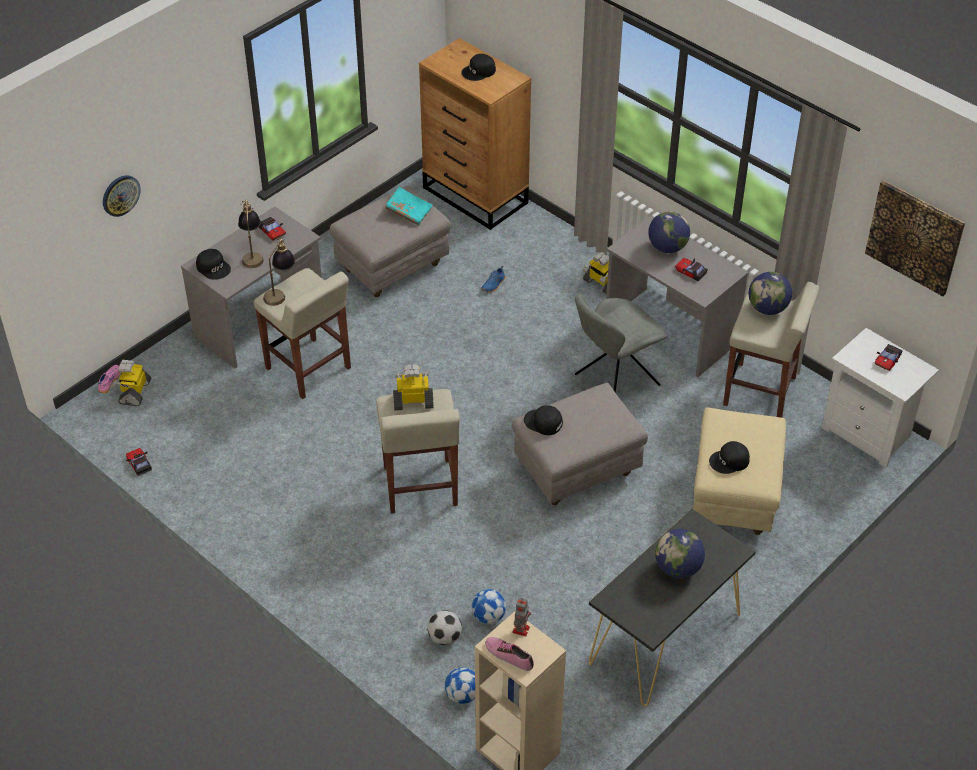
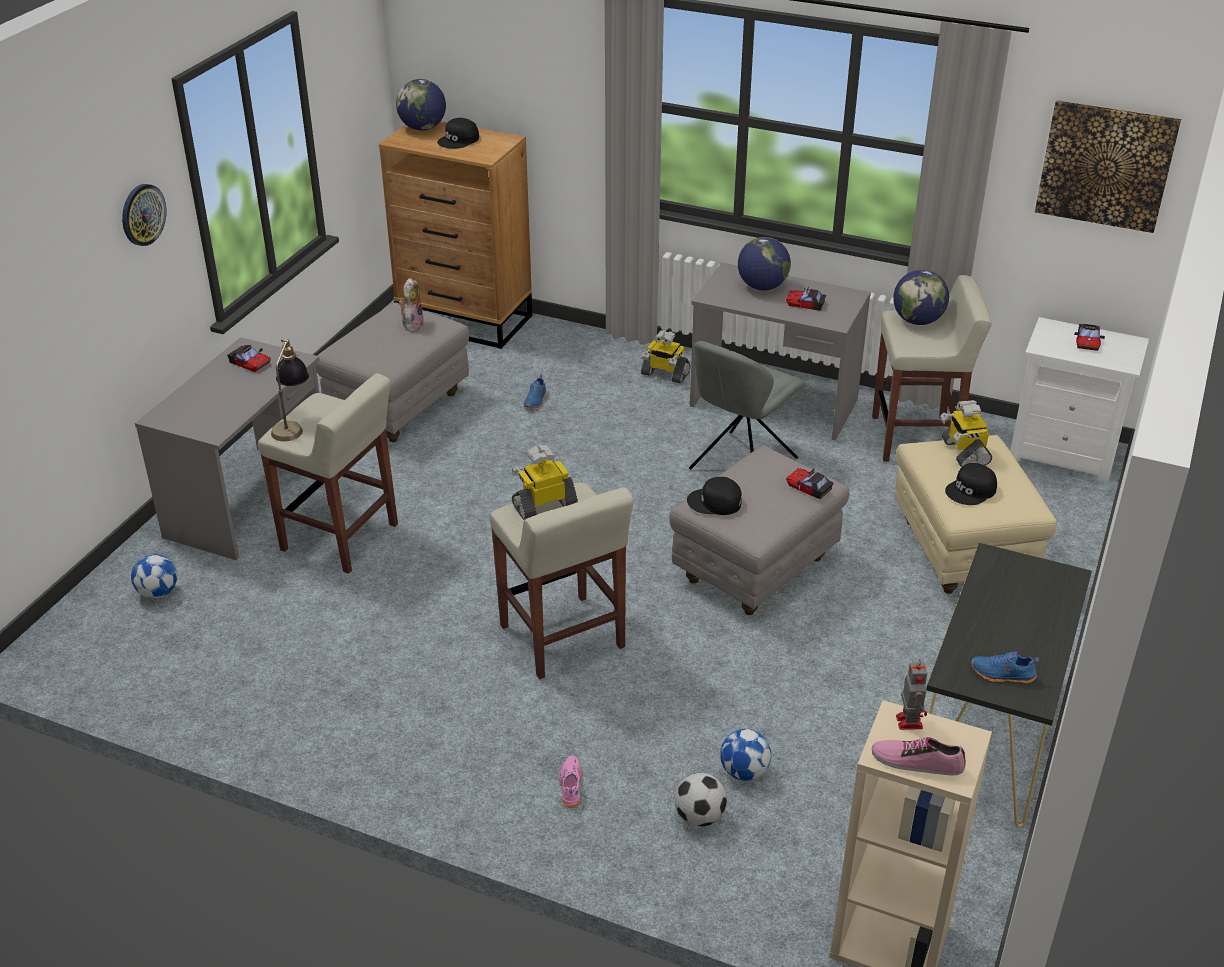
camera: 20 degrees left, 10 degrees down
pink shoe [98,365,120,393] -> pink shoe moved to [559,756,582,808]
wall clock [103,175,141,217] -> wall clock moved to [122,184,167,246]
toy robot [112,360,151,406] -> toy robot moved to [940,400,992,467]
toy car [126,448,152,476] -> toy car moved to [786,468,834,499]
black cap [196,249,231,280] -> none
table lamp [238,200,264,268] -> none
turquoise book [385,187,433,225] -> plush toy [399,278,425,332]
football [445,667,475,704] -> football moved to [131,554,178,598]
globe [655,529,705,579] -> globe moved to [396,79,446,130]
none -> blue shoe [971,652,1039,684]

